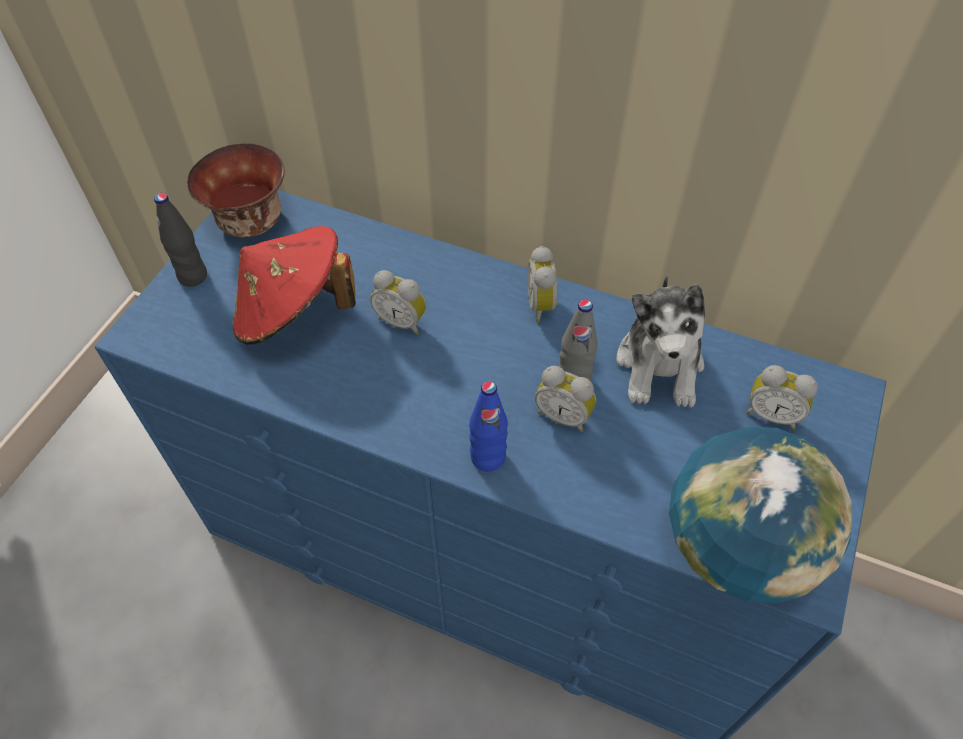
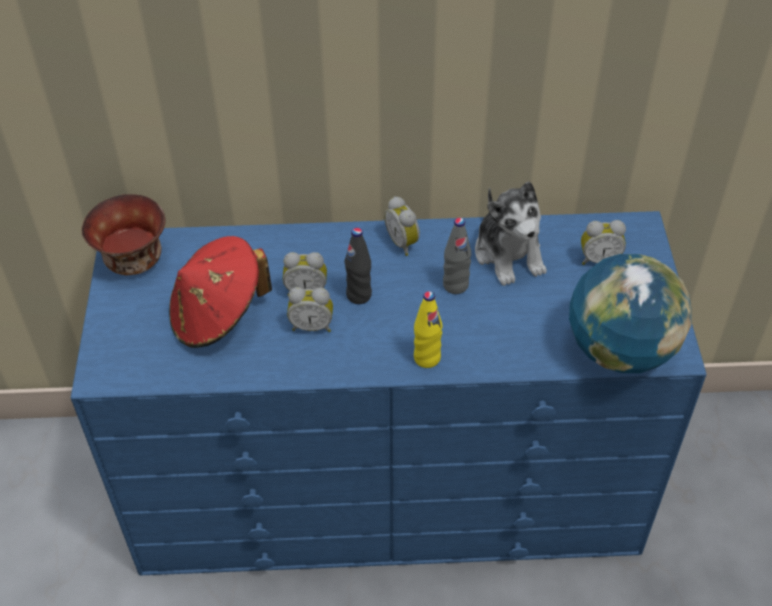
camera: 25 degrees left, 5 degrees down
black bottle [154,193,207,287] -> black bottle moved to [344,228,372,304]
blue bottle [469,381,508,472] -> yellow bottle [414,291,443,368]
alarm clock [535,366,596,432] -> alarm clock moved to [287,287,333,332]

